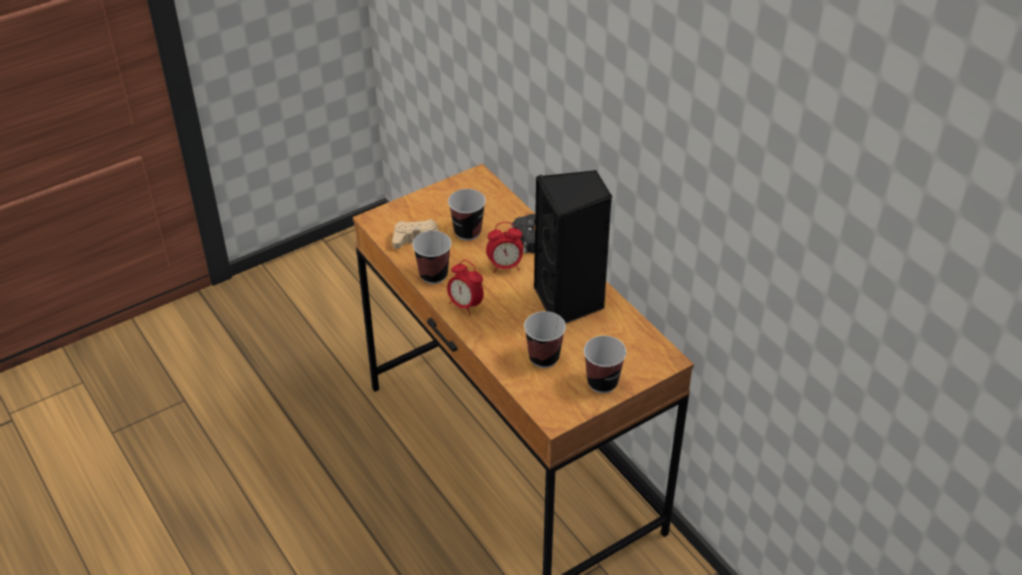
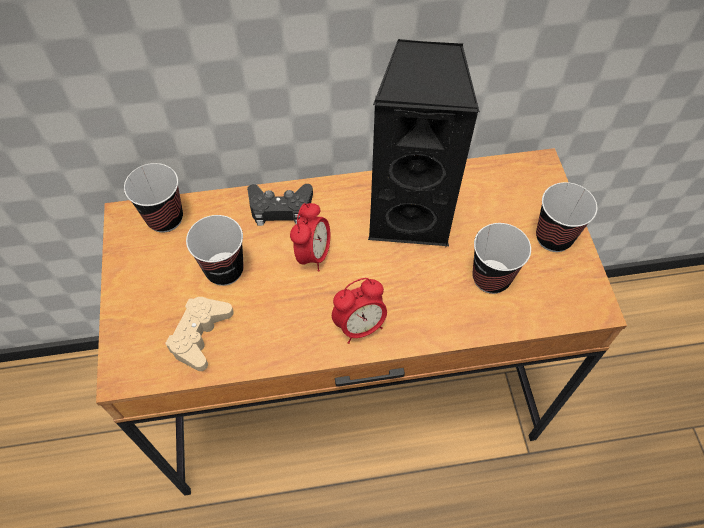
camera: 65 degrees left, 15 degrees up
cup [412,231,451,284] -> cup moved to [124,163,183,233]

